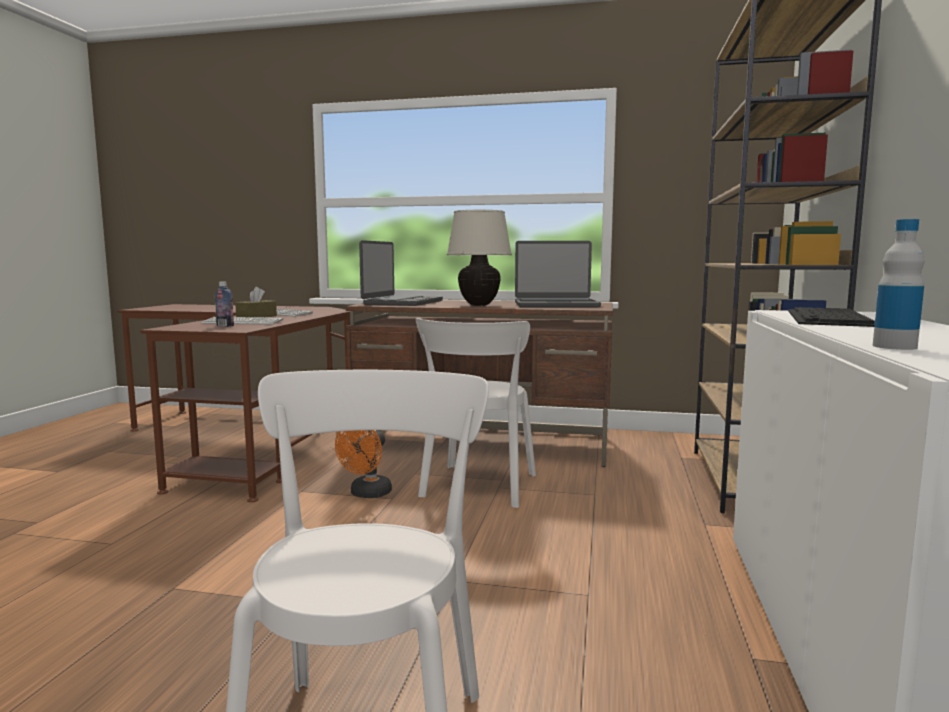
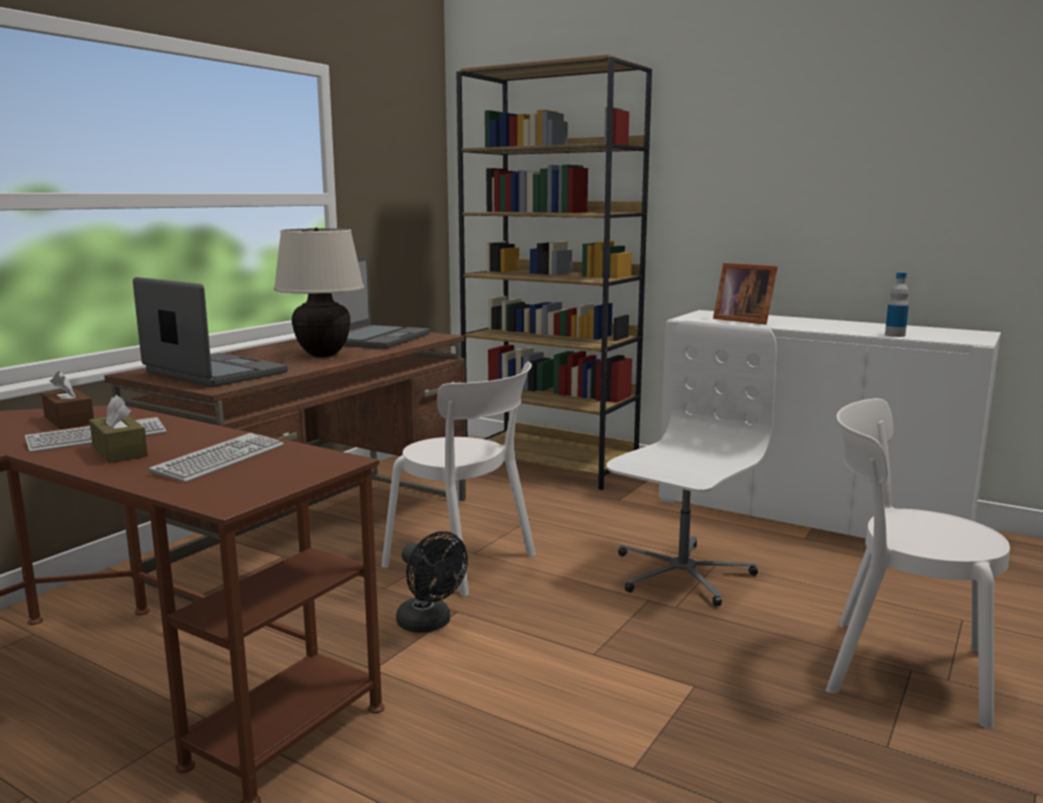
camera: 70 degrees left, 5 degrees up
bottle [215,281,234,327] -> none
orange fan [335,430,392,498] -> black fan [396,531,468,633]
keyboard [788,307,875,327] -> picture frame [713,263,778,325]
none -> brown tissue box [41,371,94,429]
none -> white office chair [606,320,777,606]

